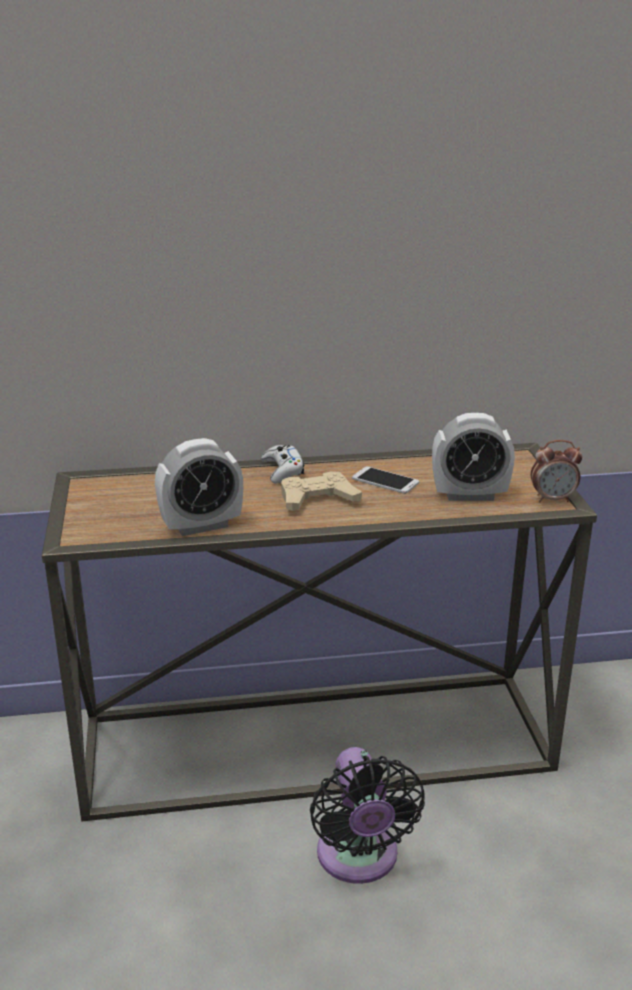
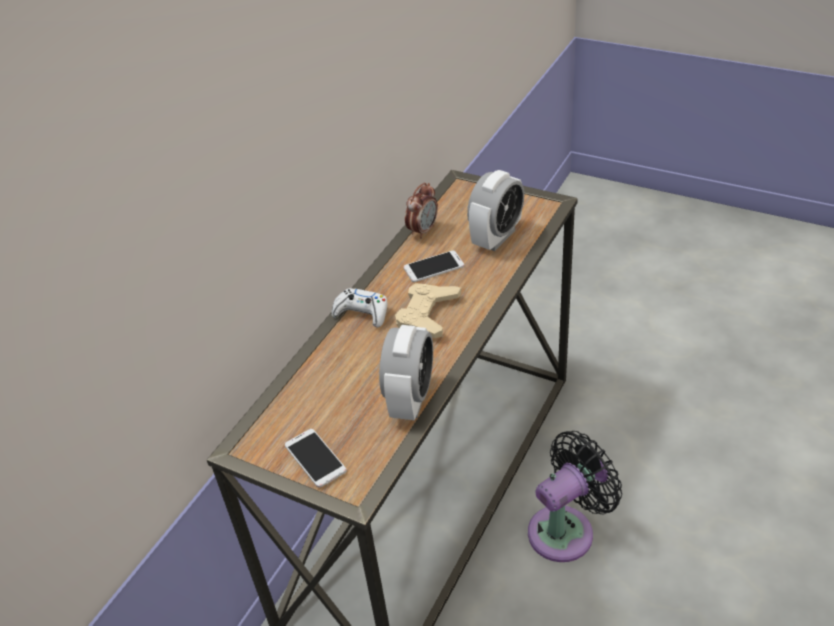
camera: 50 degrees left, 15 degrees up
black fan [310,747,425,884] -> black fan turned 60 degrees counterclockwise [528,431,622,562]
alarm clock [531,440,582,502] -> alarm clock moved to [405,183,438,239]
none -> phone [285,429,347,488]

